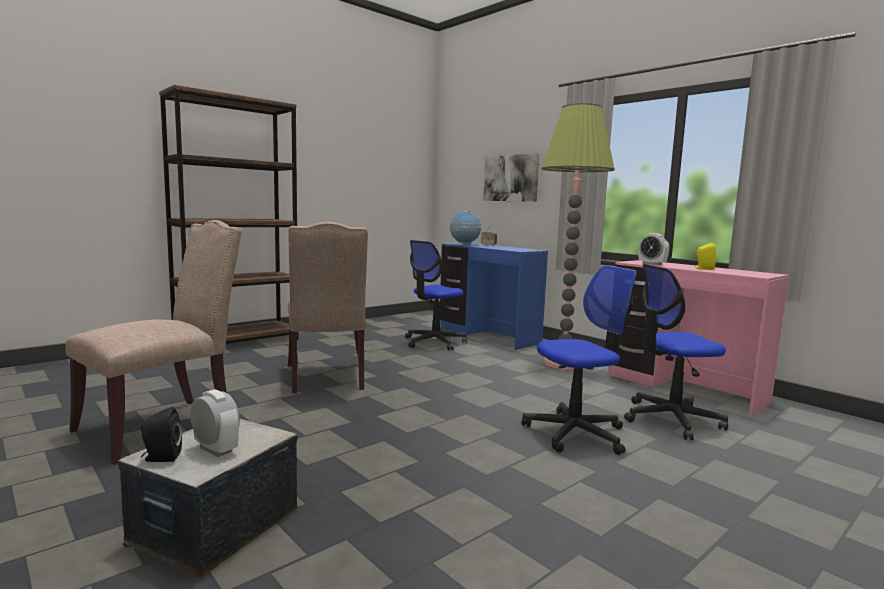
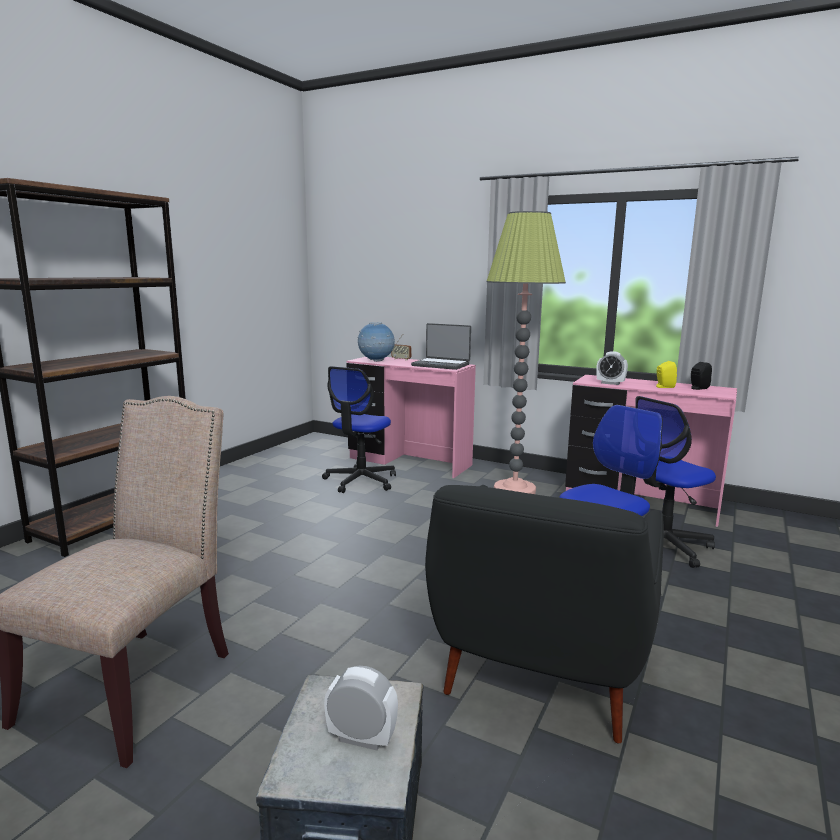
camera: 20 degrees left, 5 degrees up
black speaker [141,407,182,462] -> black speaker moved to [691,362,712,390]
beige chair [288,222,368,393] -> none
blue desk [440,243,548,350] -> pink desk [346,357,476,478]
picture [483,153,540,202] -> none
none -> laptop [411,323,471,370]
none -> black armchair [425,485,664,743]

